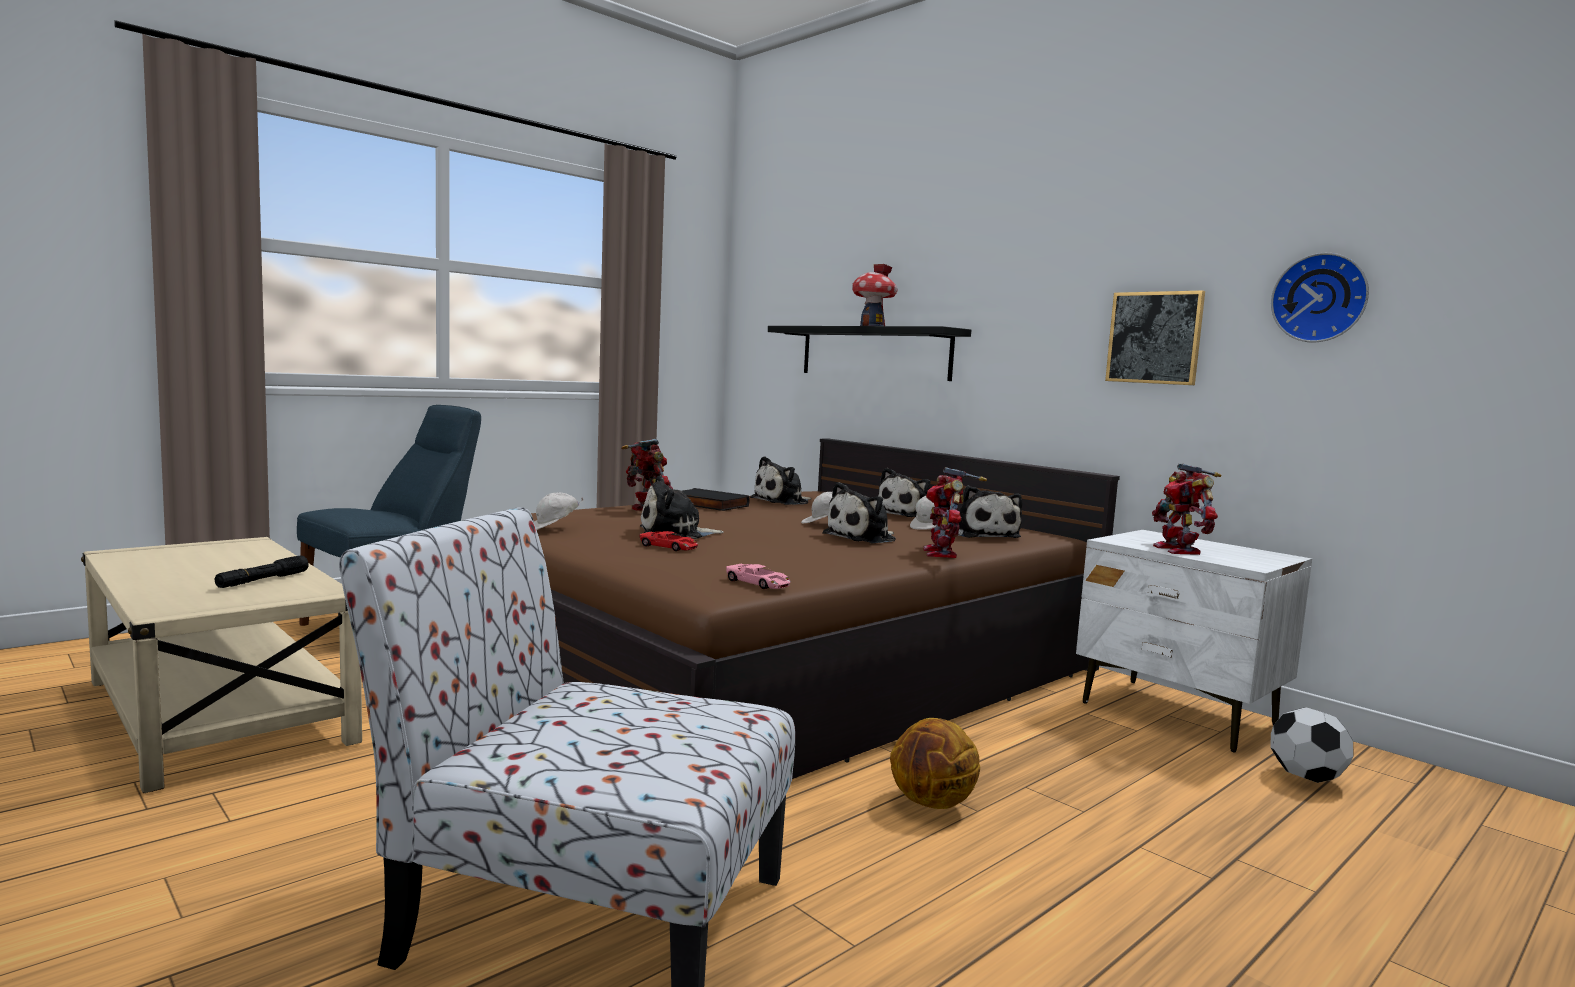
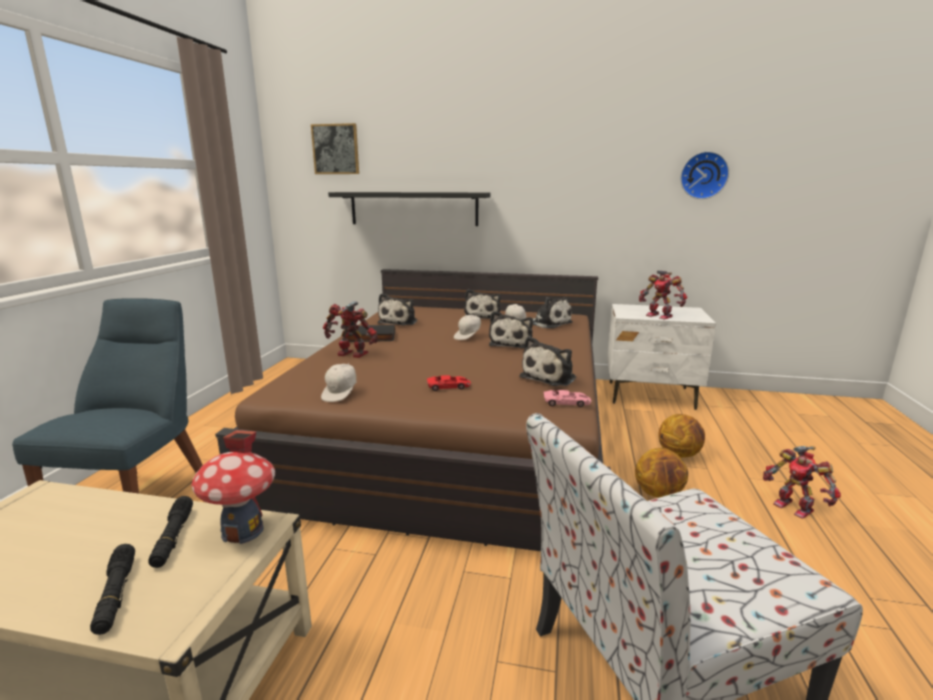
camera: 35 degrees left, 10 degrees up
plush toy [640,475,724,539] -> plush toy moved to [519,336,576,386]
toy house [852,264,898,326] -> toy house moved to [191,430,275,544]
toy robot [923,467,987,558] -> toy robot moved to [763,446,841,519]
picture [1105,290,1205,385] -> picture moved to [311,123,359,174]
football [1270,708,1353,783] -> none
none -> black flashlight [90,544,135,635]
none -> basketball [658,414,705,458]

